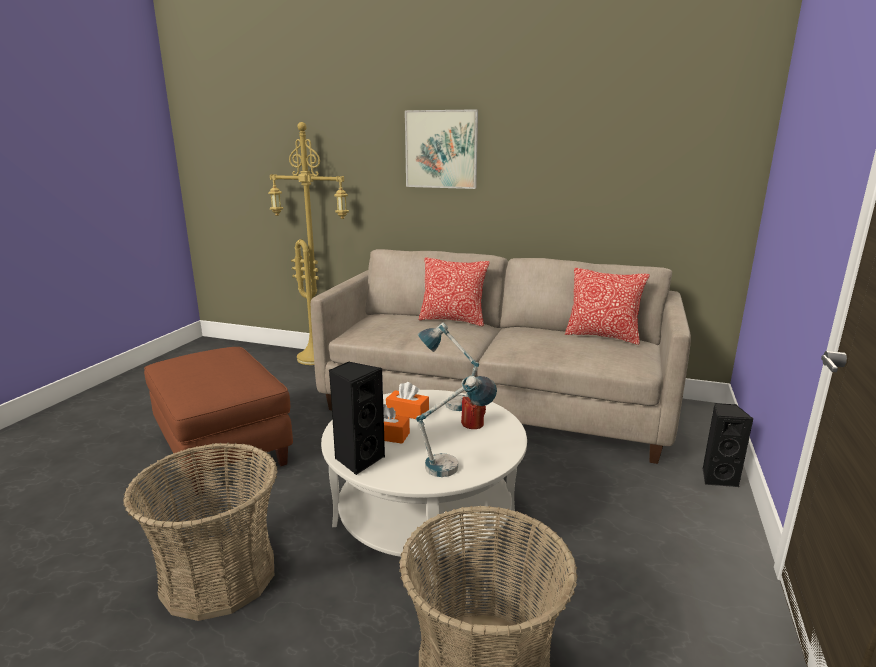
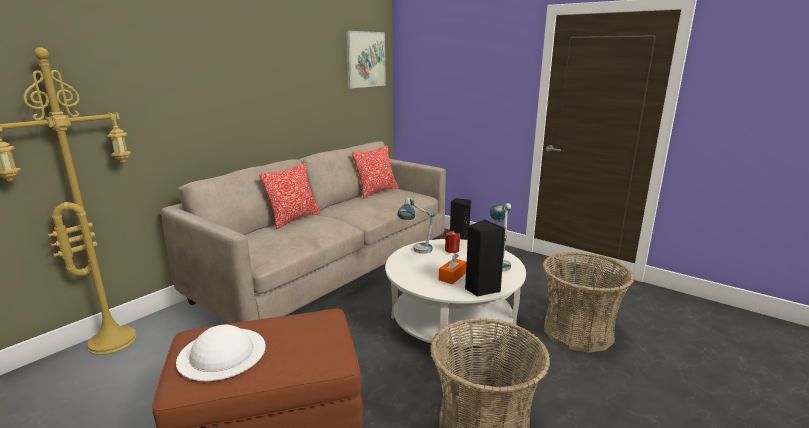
camera: 70 degrees left, 0 degrees up
orange tissue box [386,382,429,419] -> none
picture [405,109,478,189] -> picture moved to [346,31,386,88]
none -> white hat [176,325,266,381]

